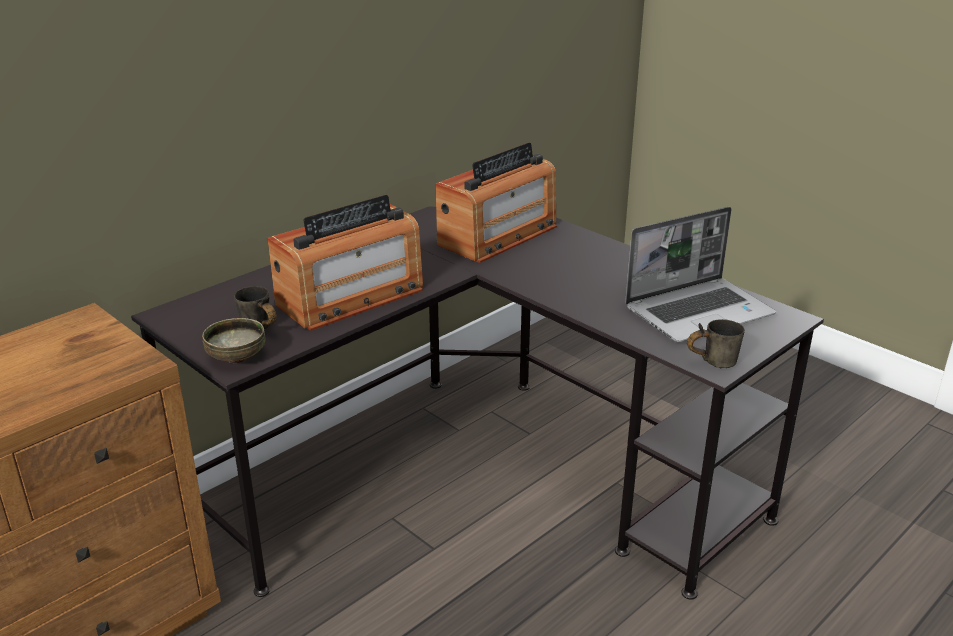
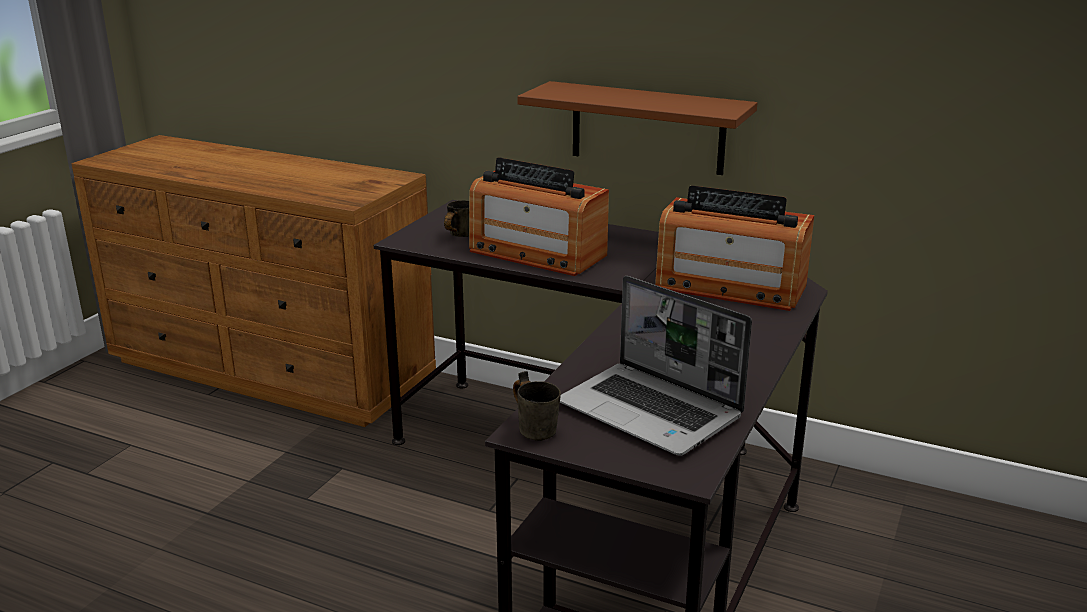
camera: 70 degrees right, 5 degrees down
bowl [202,318,266,363] -> none
none -> brown shelf [518,81,757,175]

